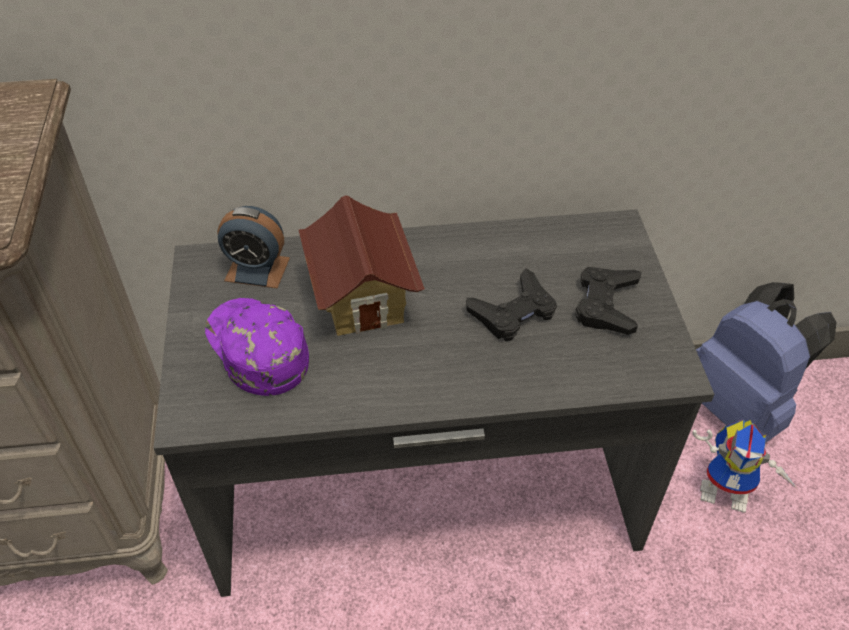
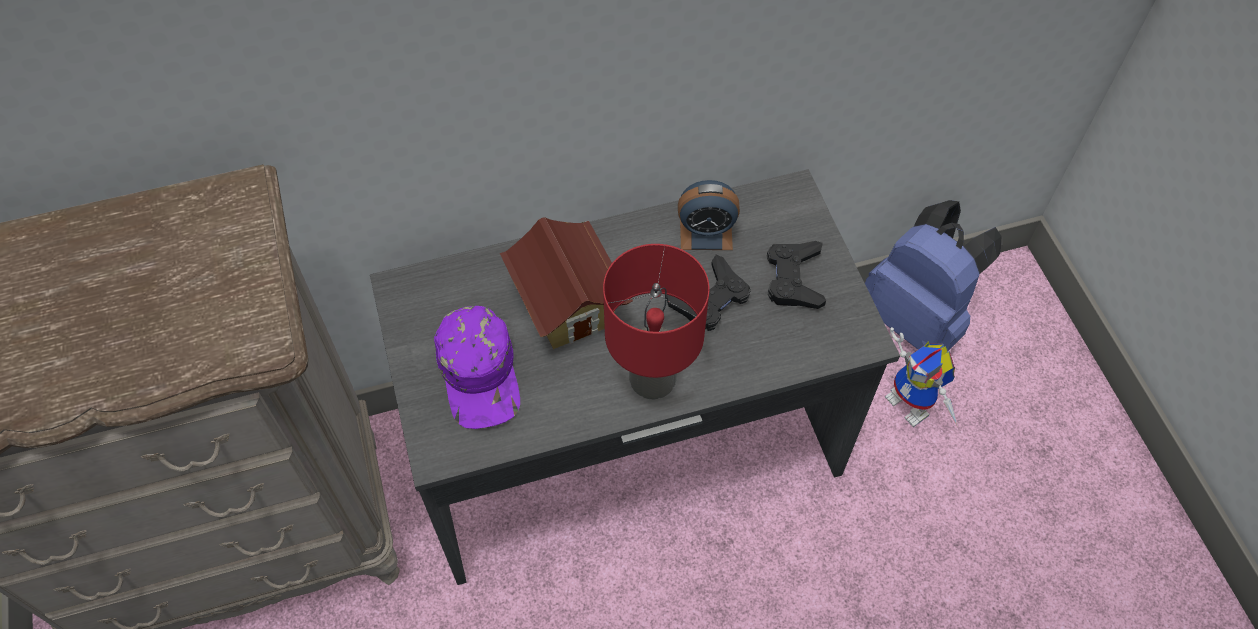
camera: 10 degrees left, 10 degrees up
purple cap [205,298,309,396] -> purple cap turned 150 degrees counterclockwise [434,306,520,429]
alarm clock [217,206,290,289] -> alarm clock moved to [678,180,740,250]
toy robot [693,419,797,513] -> toy robot turned 45 degrees clockwise [885,327,958,427]
none -> red table lamp [603,244,709,399]

